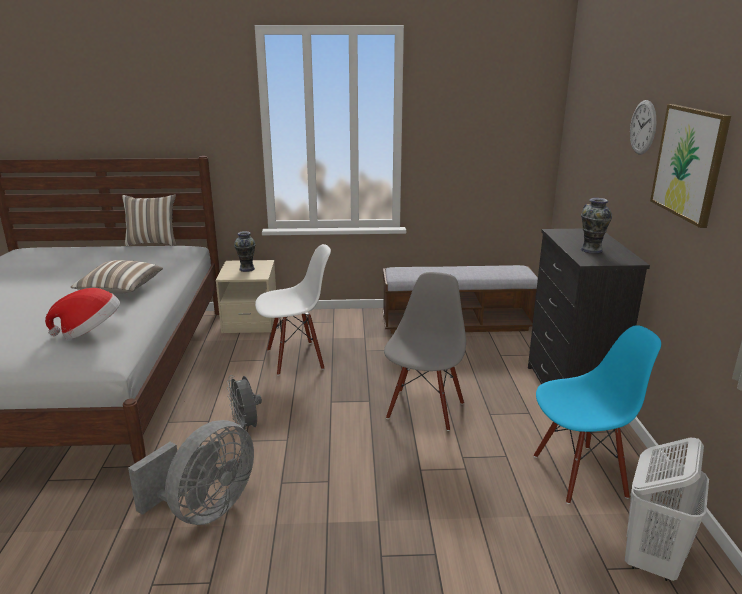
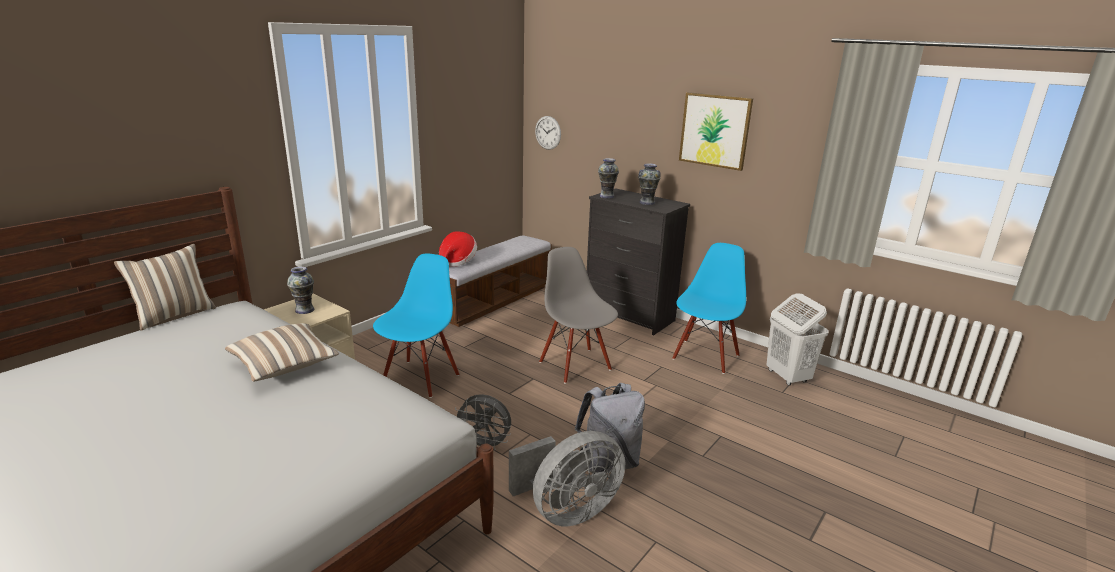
camera: 50 degrees left, 0 degrees up
hat [45,288,120,340] -> hat moved to [439,231,477,267]
grey fan [128,420,254,525] -> grey fan turned 75 degrees clockwise [509,431,625,526]
white chair [255,244,331,376] -> blue chair [373,253,459,398]
wall clock [630,100,656,155] -> wall clock moved to [535,116,561,150]
none -> grey backpack [575,383,645,474]
none -> vase [598,158,619,199]

